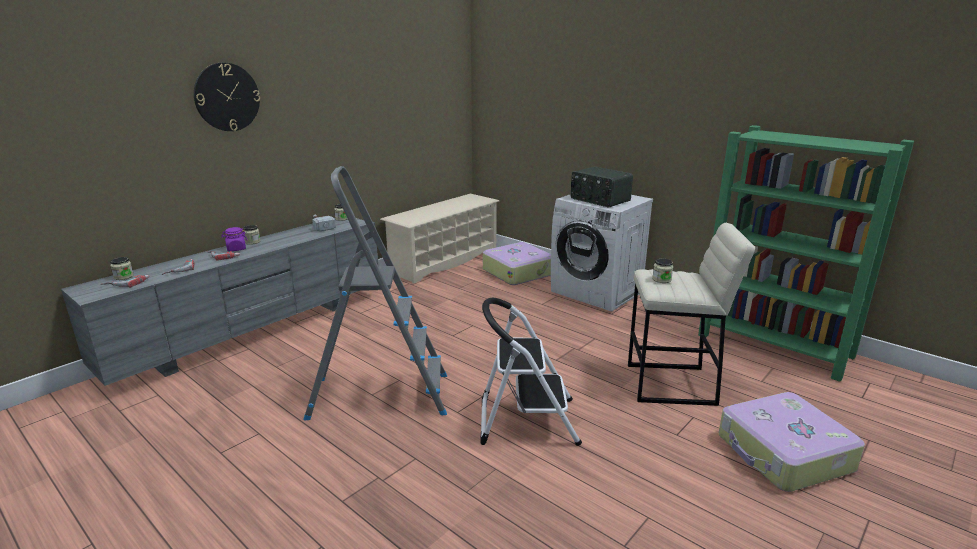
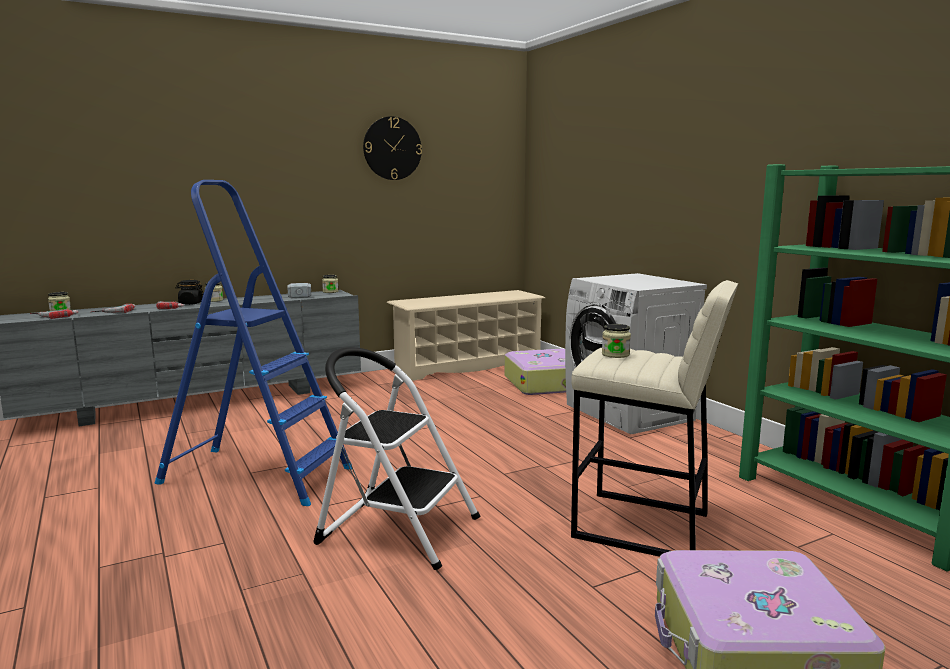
camera: 20 degrees right, 10 degrees down
wall clock [194,63,260,131] -> wall clock moved to [363,116,422,180]
purple jar [221,227,247,251] -> black jar [175,280,204,305]
grey step ladder [303,166,447,420] -> blue step ladder [155,180,352,506]
radio [571,167,633,207] -> none

